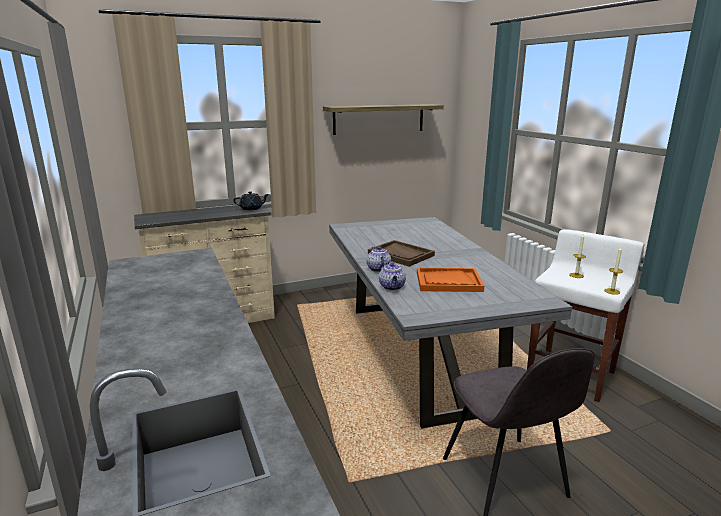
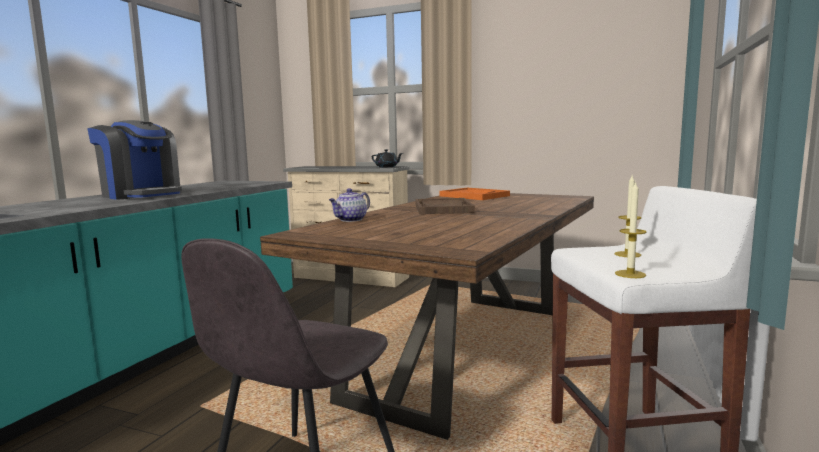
camera: 45 degrees right, 10 degrees down
shelf [323,104,444,135] -> none
grey dining table [329,217,572,429] -> brown dining table [260,193,594,440]
teapot [367,246,391,272] -> none
orange tray [417,268,484,292] -> orange tray moved to [439,188,510,200]
none -> coffee machine [87,120,182,200]

